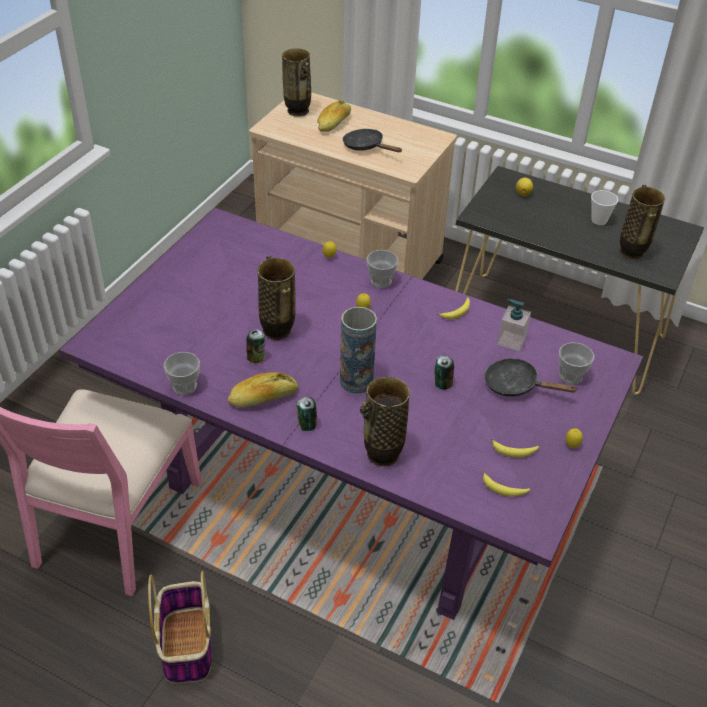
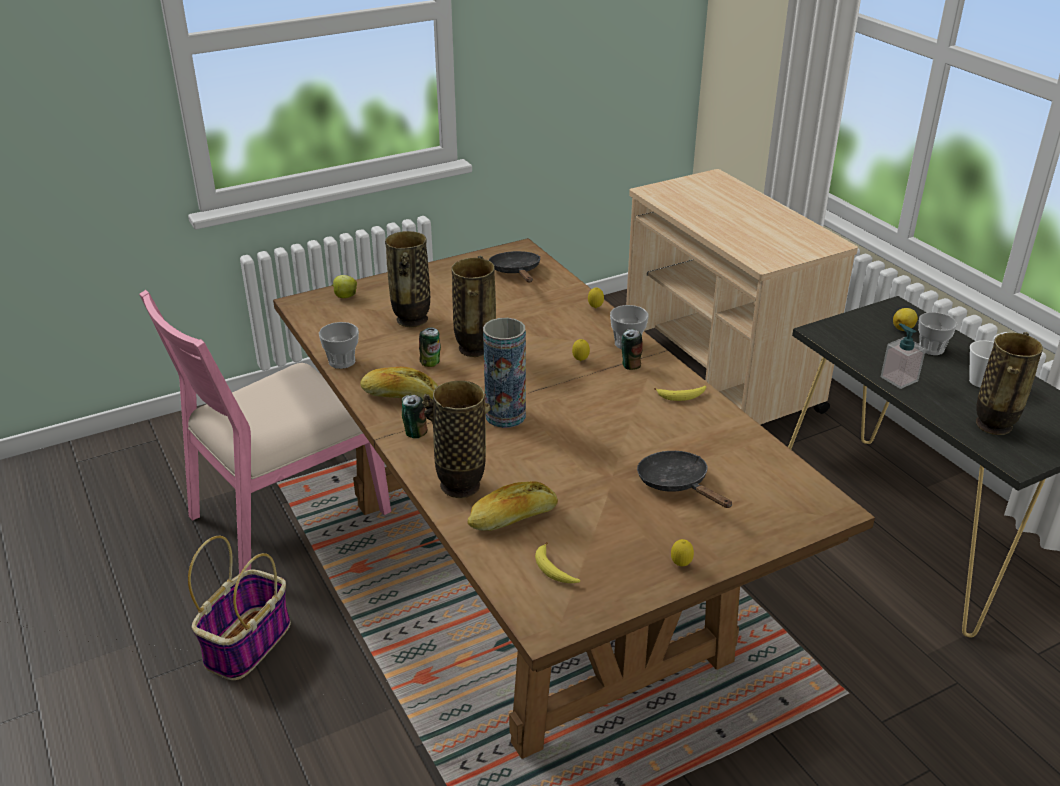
camera: 35 degrees right, 10 degrees down
purple dining table [59,208,643,620] -> brown dining table [273,238,875,759]
vase [282,48,311,117] -> vase moved to [385,231,430,327]
bread [317,100,351,132] -> bread moved to [468,481,558,531]
black frying pan [343,129,402,152] -> black frying pan moved to [489,251,540,282]
can [434,356,454,390] -> can moved to [621,329,643,370]
banana [491,438,539,458] -> none
soap dispenser [497,299,531,351] -> soap dispenser moved to [881,323,926,389]
cup [559,342,594,385] -> cup moved to [918,312,957,355]
none -> apple [331,275,357,298]

